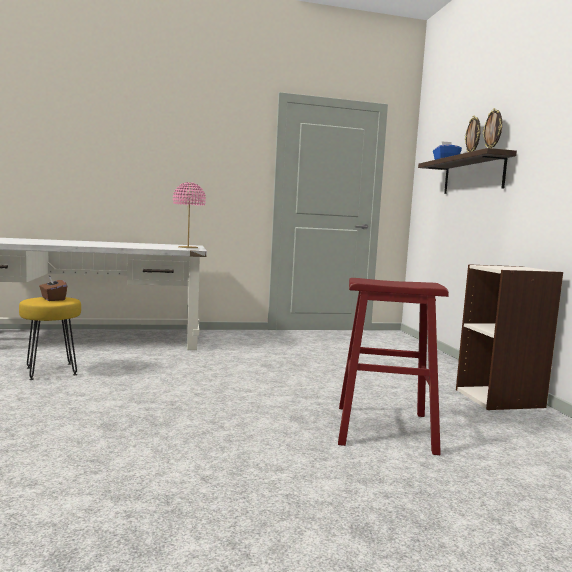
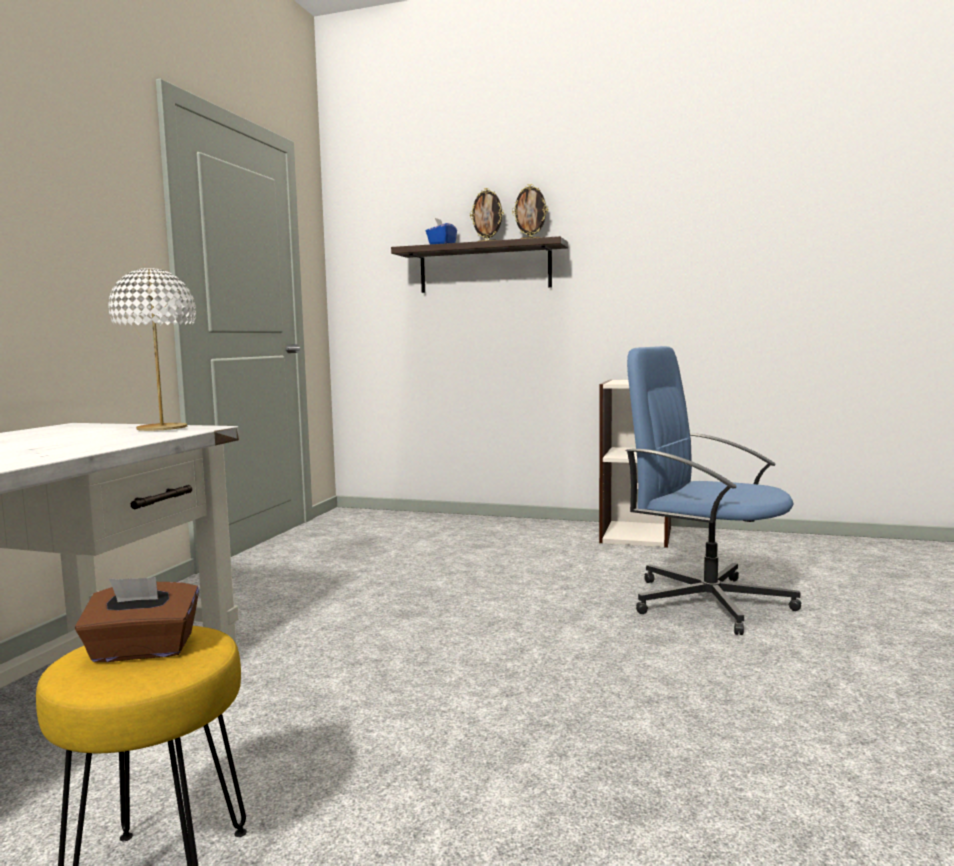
camera: 60 degrees left, 0 degrees up
pink table lamp [173,182,206,248] -> white table lamp [108,268,196,431]
red stool [338,278,449,455] -> blue office chair [626,346,801,635]

